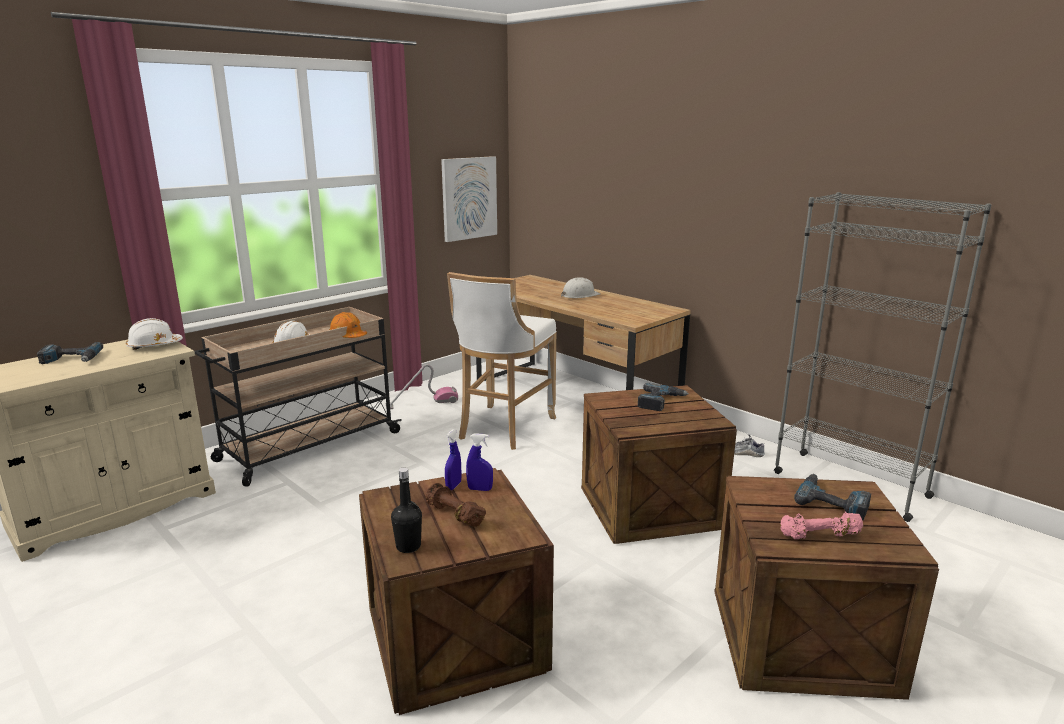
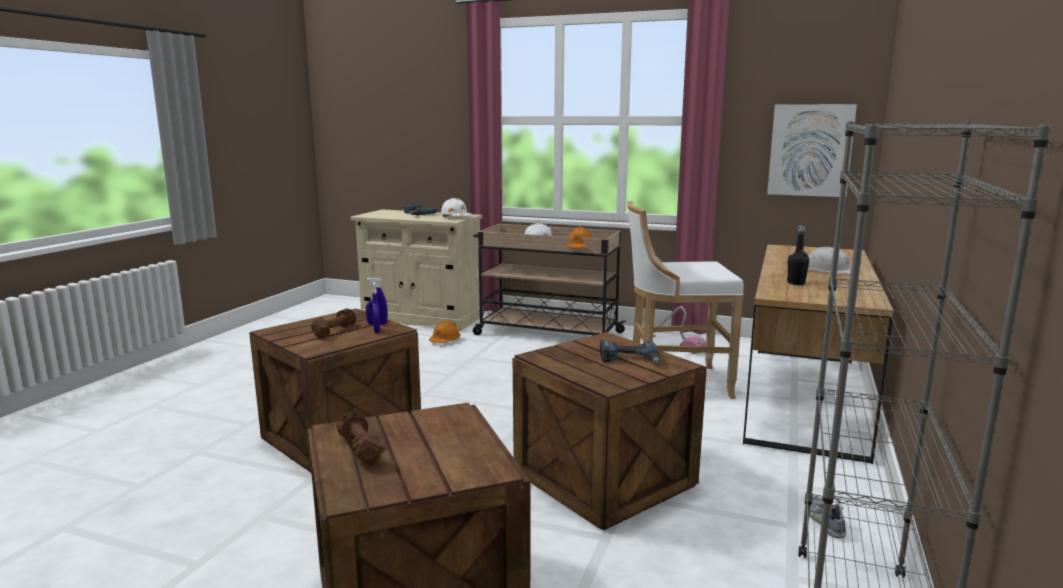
camera: 65 degrees right, 5 degrees down
black bottle [391,468,422,553] -> black bottle moved to [787,226,809,285]
pink dumbbell [780,512,863,539] -> brown dumbbell [336,412,385,465]
power drill [794,474,871,520] -> none
none -> orange hard hat [429,321,460,343]

